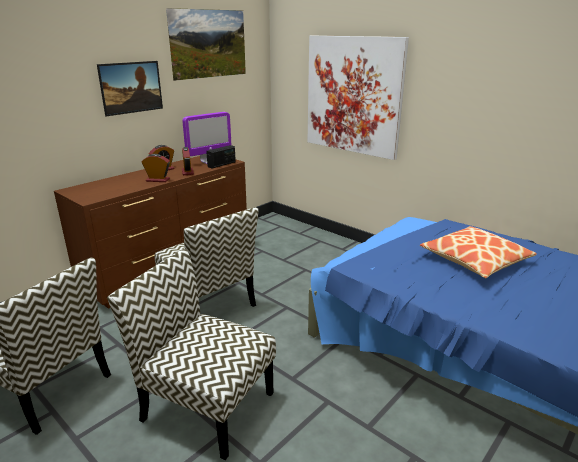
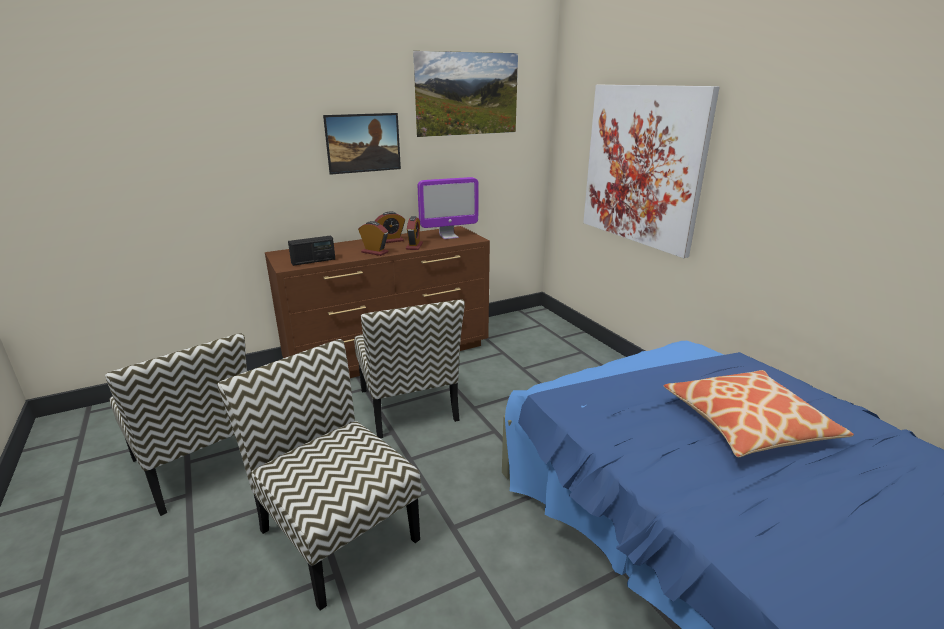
camera: 20 degrees right, 0 degrees up
radio [206,145,236,168] -> radio moved to [288,235,335,266]

